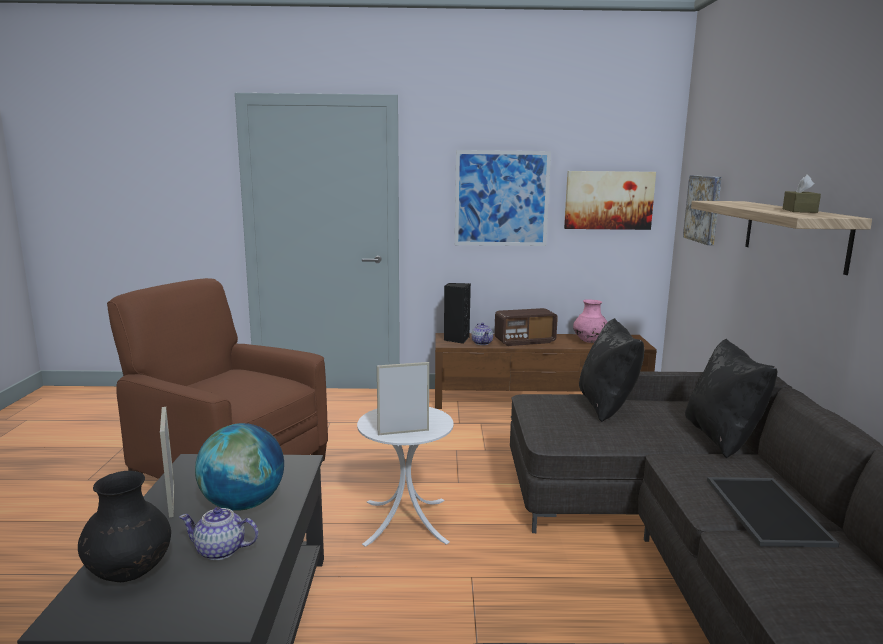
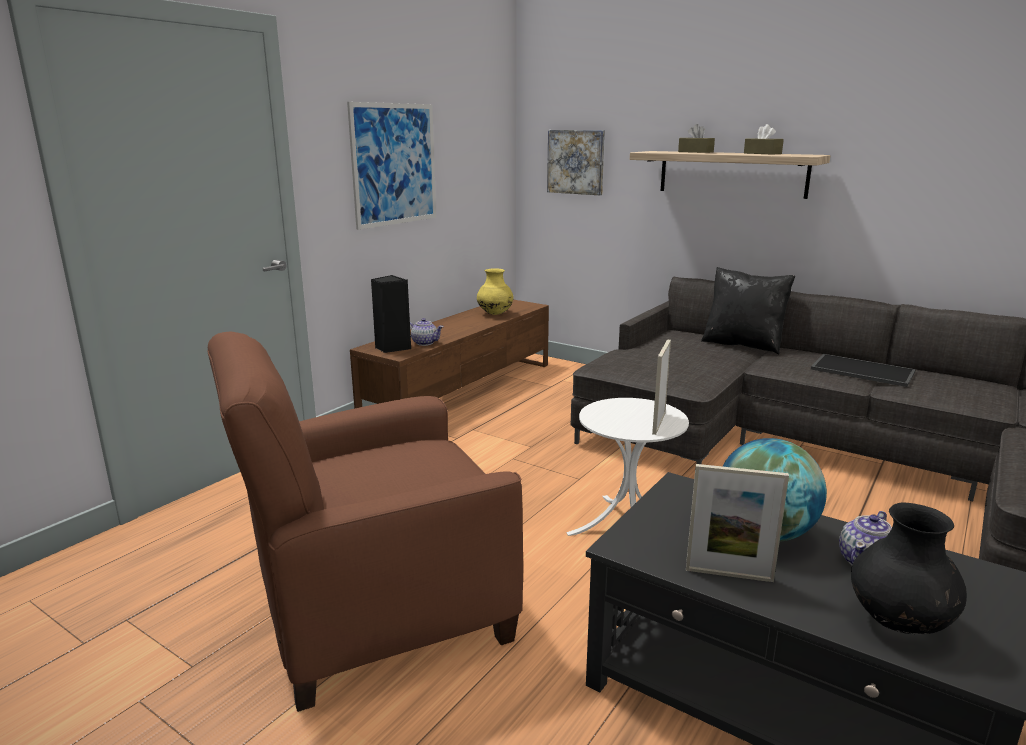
camera: 55 degrees left, 5 degrees up
radio [494,308,558,346] -> none
picture [564,171,656,230] -> none
pink vase [573,299,608,343] -> yellow vase [477,268,514,315]
black pillow [579,318,645,422] -> none
none -> brown tissue box [678,124,715,153]

